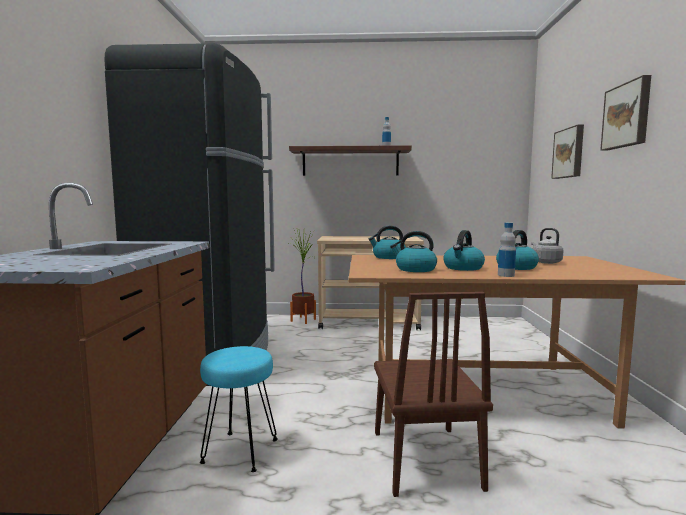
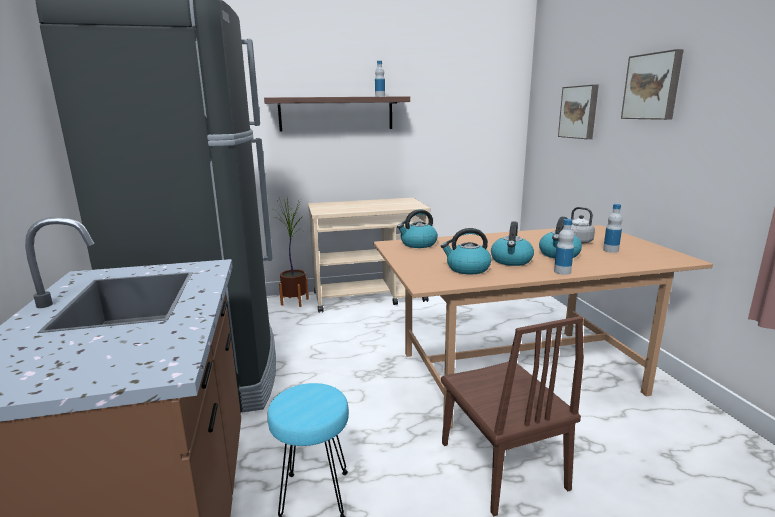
camera: 15 degrees left, 10 degrees up
none -> bottle [603,204,622,253]

